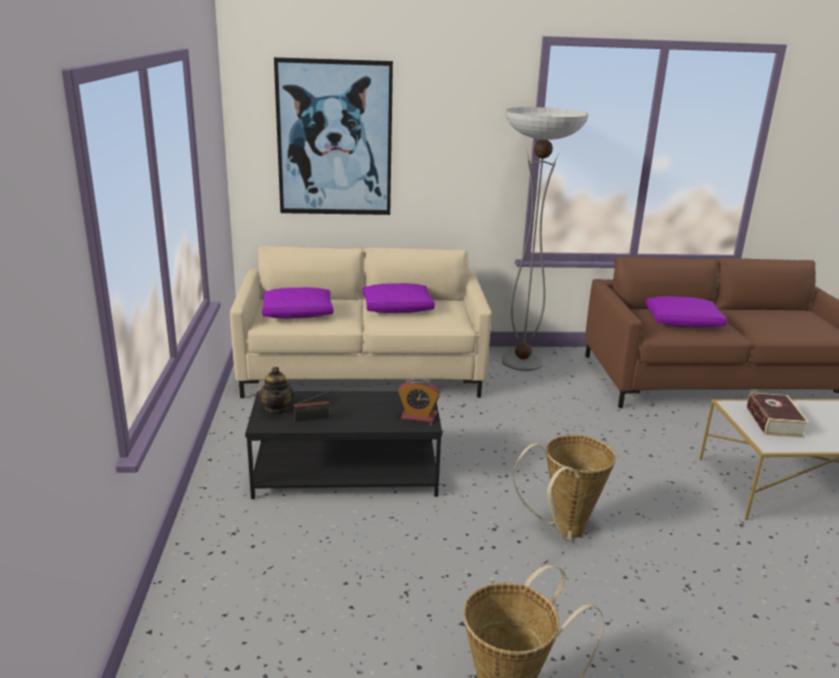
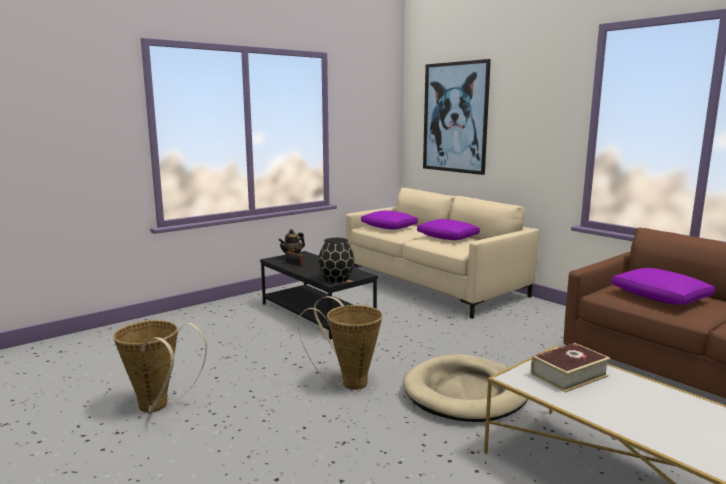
camera: 55 degrees right, 10 degrees down
alarm clock [398,379,441,423] -> black vase [318,238,354,283]
floor lamp [502,107,589,371] -> none
none -> beige dog bed [403,354,528,422]

